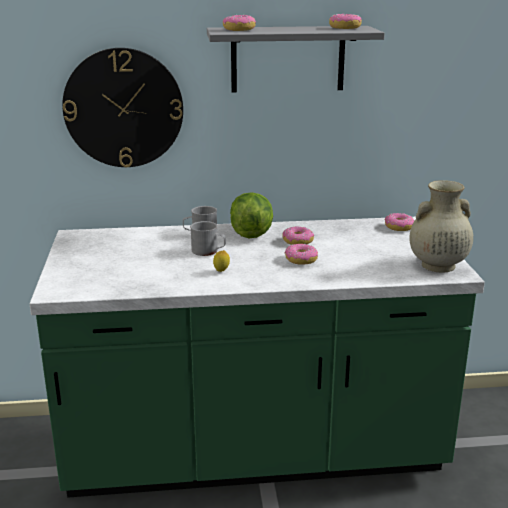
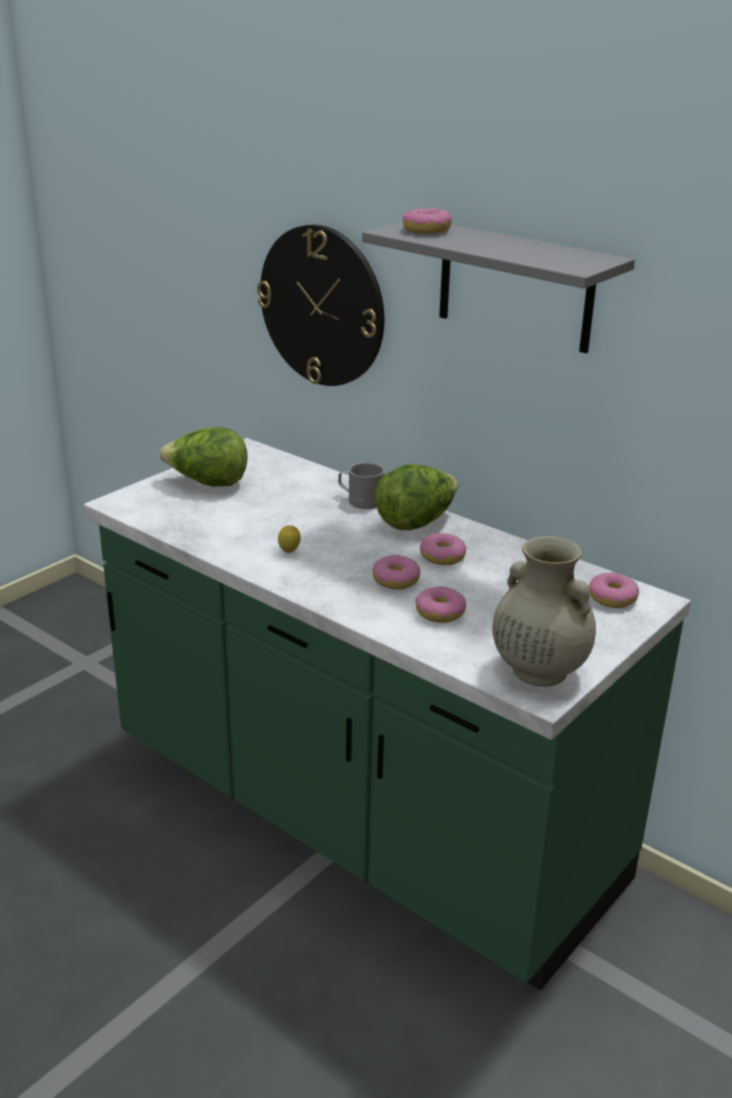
camera: 45 degrees right, 5 degrees up
grey mug [190,221,226,256] -> none
donut [329,13,362,29] -> donut moved to [415,586,466,623]
none -> lettuce [159,427,247,487]

